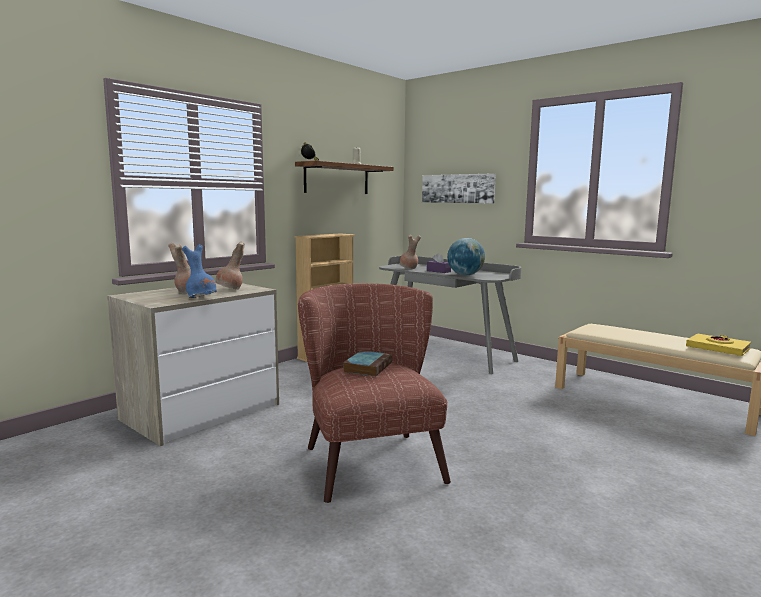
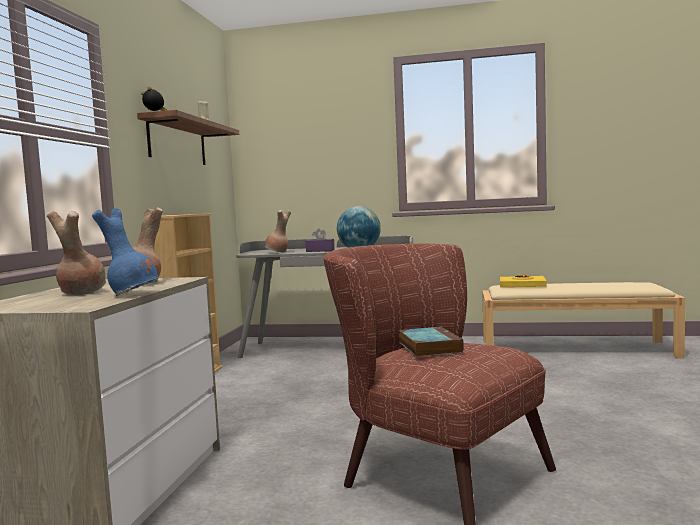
camera: 30 degrees left, 5 degrees down
picture [422,173,496,203] -> none
yellow book [686,334,751,356] -> yellow book moved to [500,274,546,287]

